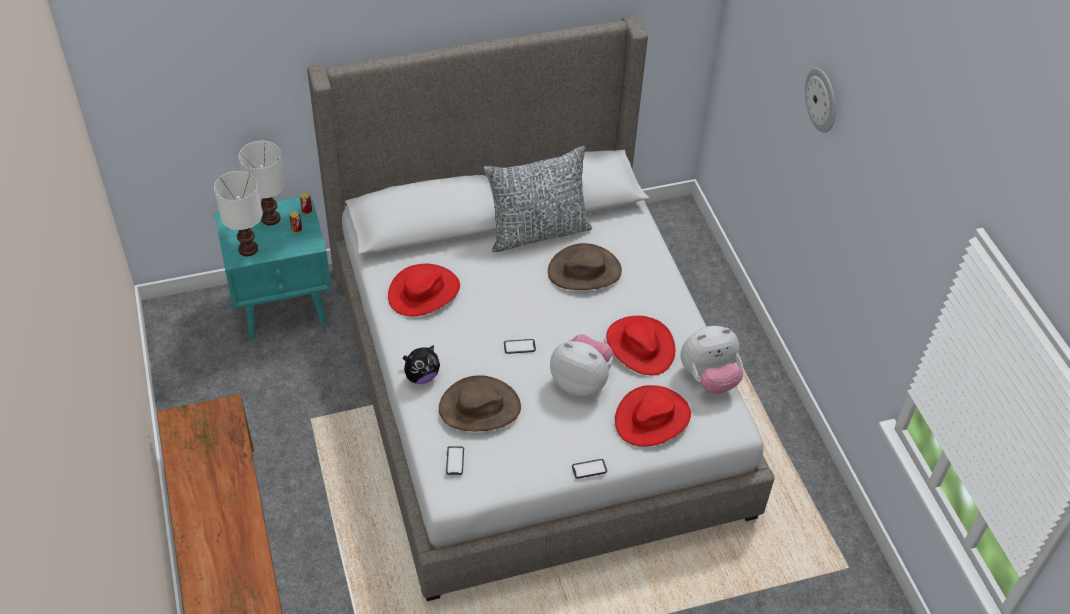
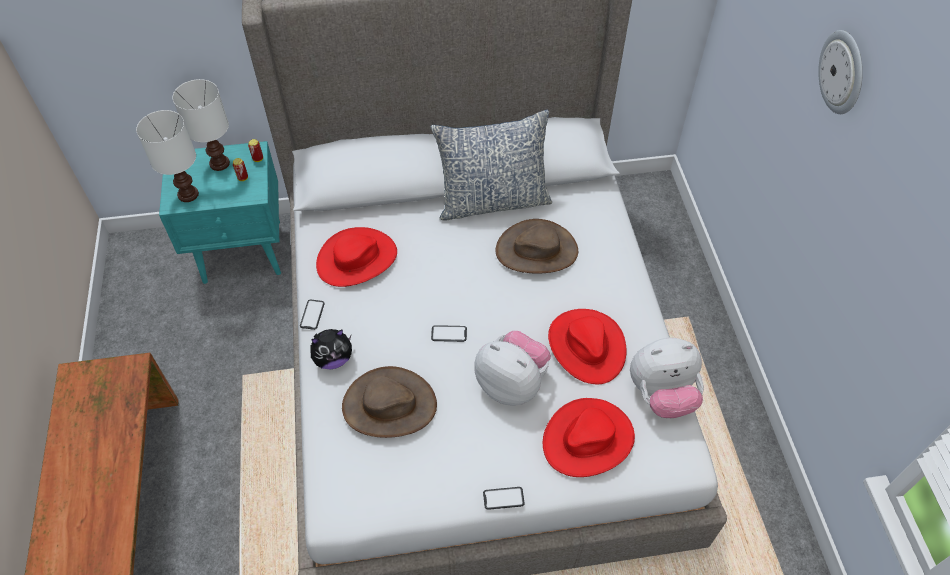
camera: 10 degrees right, 5 degrees up
phone [446,446,464,475] -> phone moved to [300,299,324,330]

